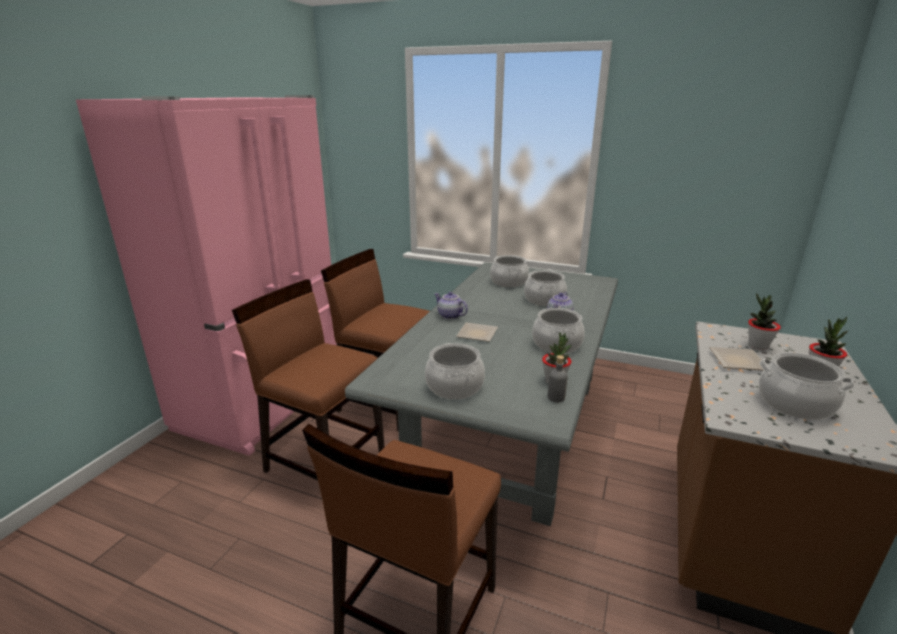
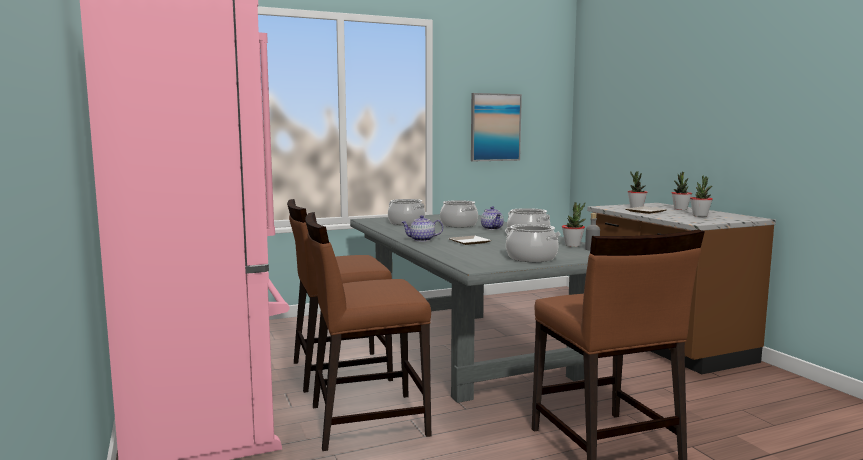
camera: 45 degrees left, 15 degrees down
cooking pot [759,352,855,420] -> potted plant [690,176,713,217]
none -> picture [471,93,522,161]

